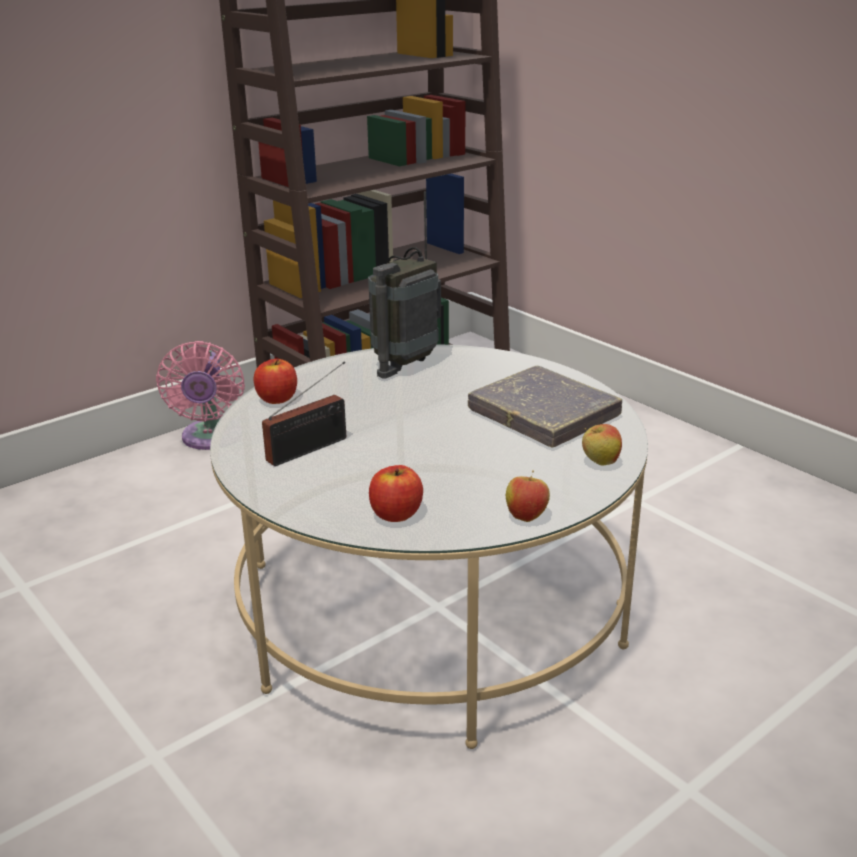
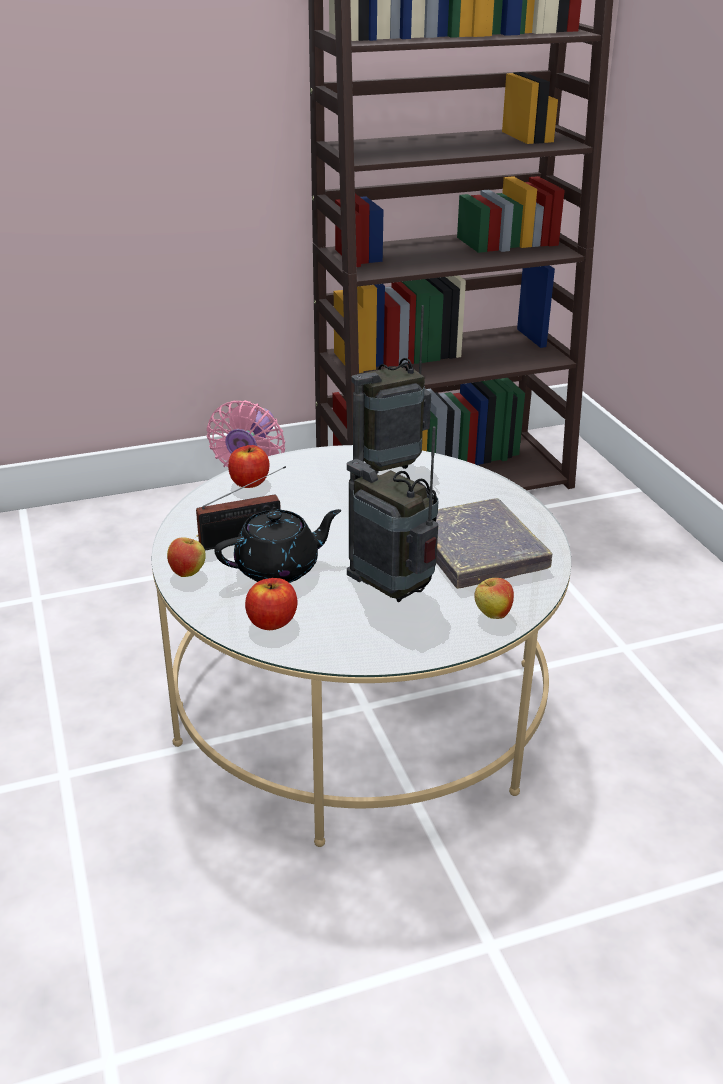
camera: 20 degrees right, 5 degrees up
apple [506,471,550,522] -> apple moved to [167,535,206,577]
none -> black teapot [214,509,341,583]
none -> radio [347,426,439,602]

